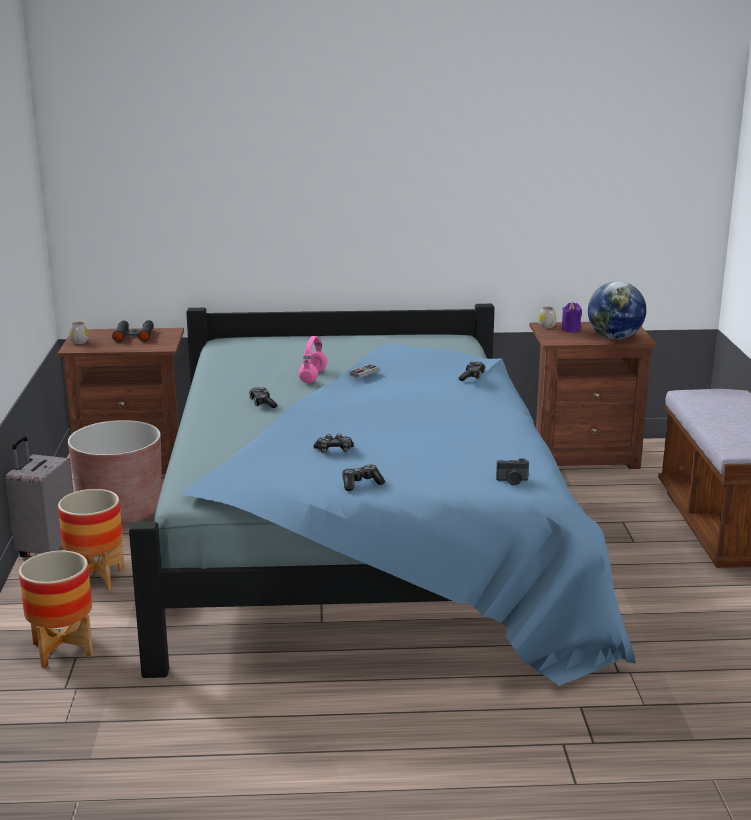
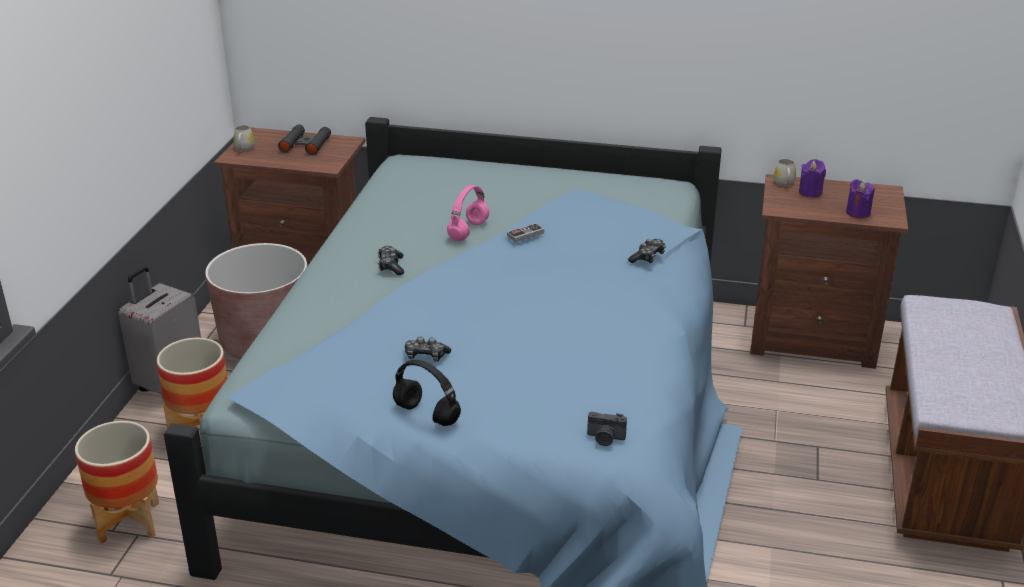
camera: 15 degrees right, 10 degrees up
game controller [342,465,385,491] -> black headphones [393,360,461,426]
globe [588,281,646,340] -> purple candle [846,179,875,218]

